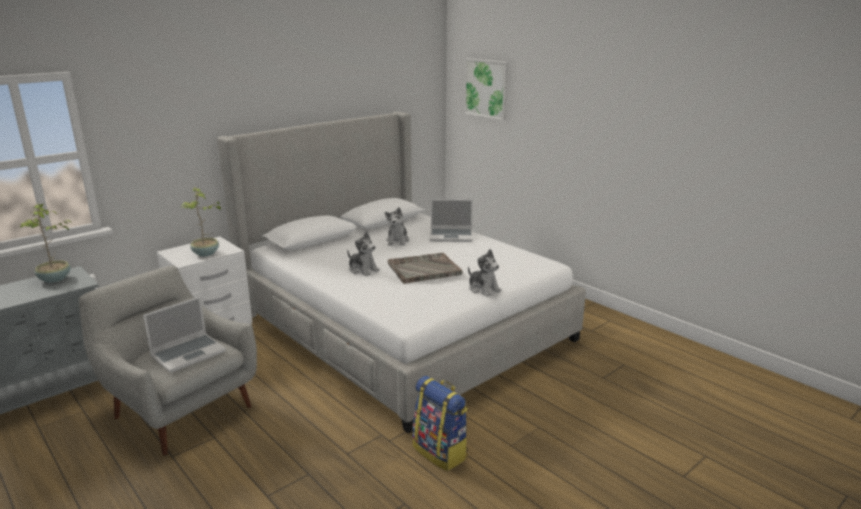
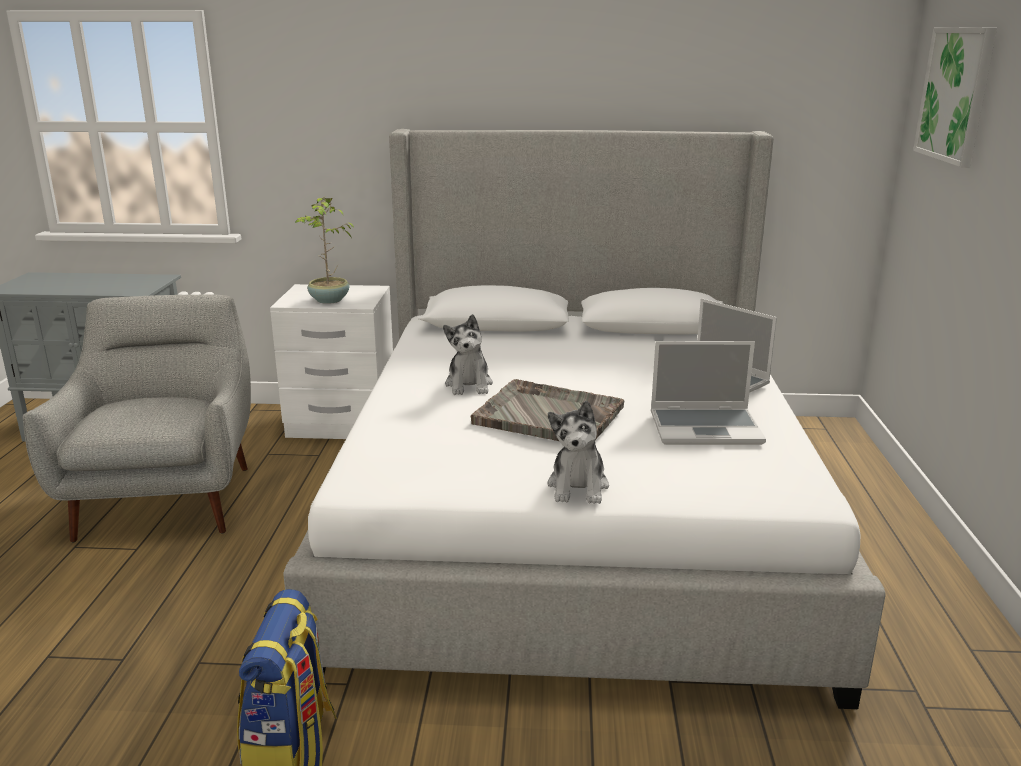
camera: 45 degrees right, 0 degrees up
potted plant [20,203,71,283] -> none
laptop [143,296,226,373] -> laptop moved to [651,341,766,445]
plush toy [385,207,409,246] -> none

